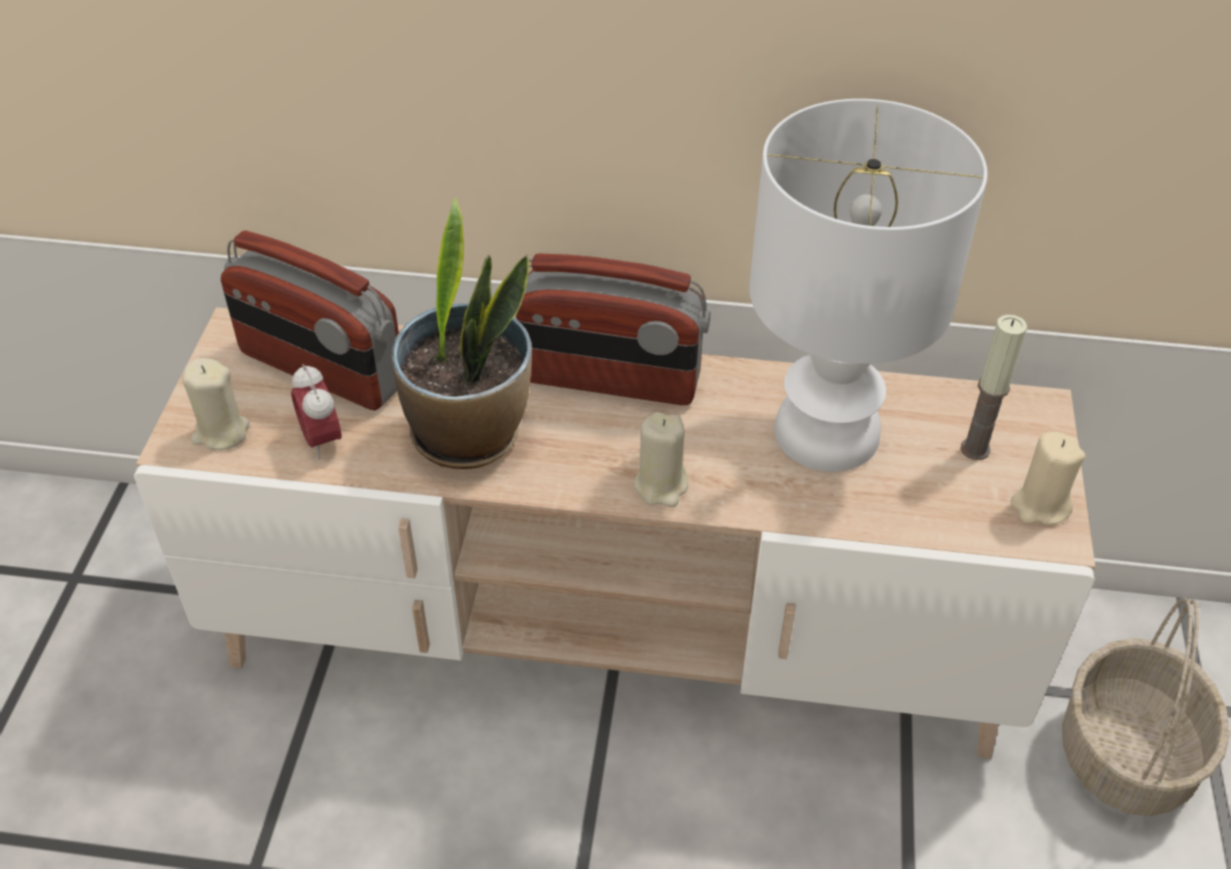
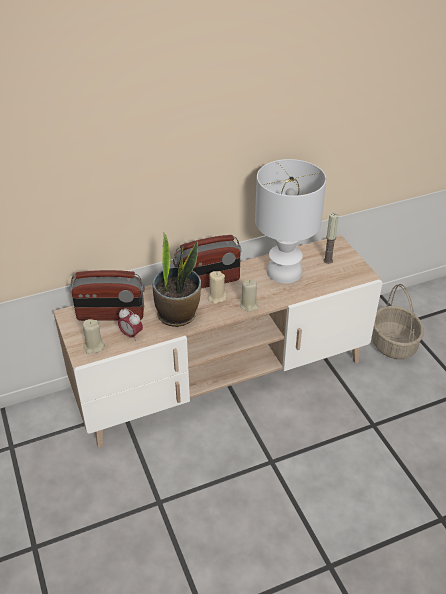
camera: 30 degrees left, 5 degrees down
beige candle [1011,432,1086,526] -> beige candle moved to [208,271,227,304]

